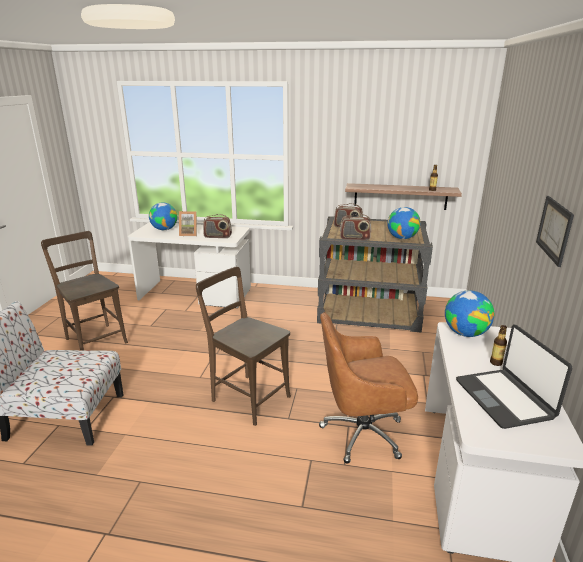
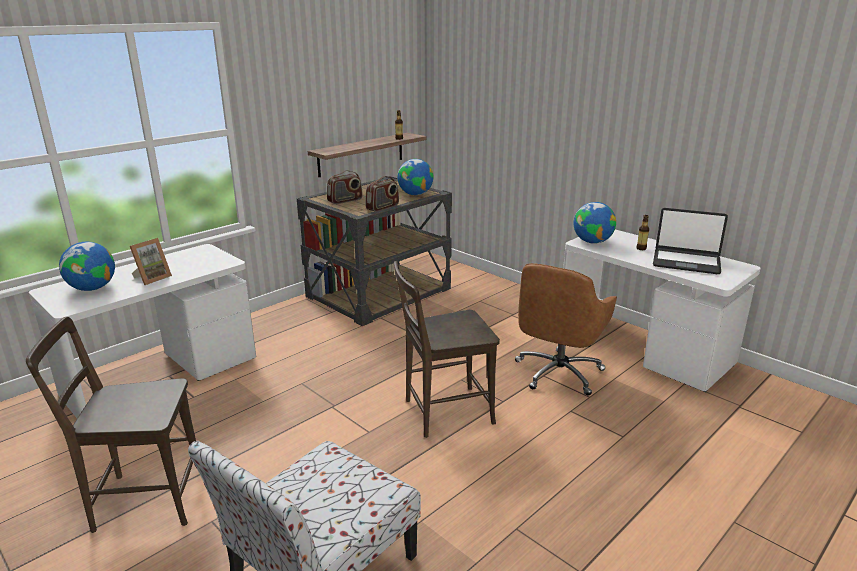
camera: 55 degrees left, 0 degrees up
radio [203,214,232,238] -> none
picture [536,196,574,267] -> none

